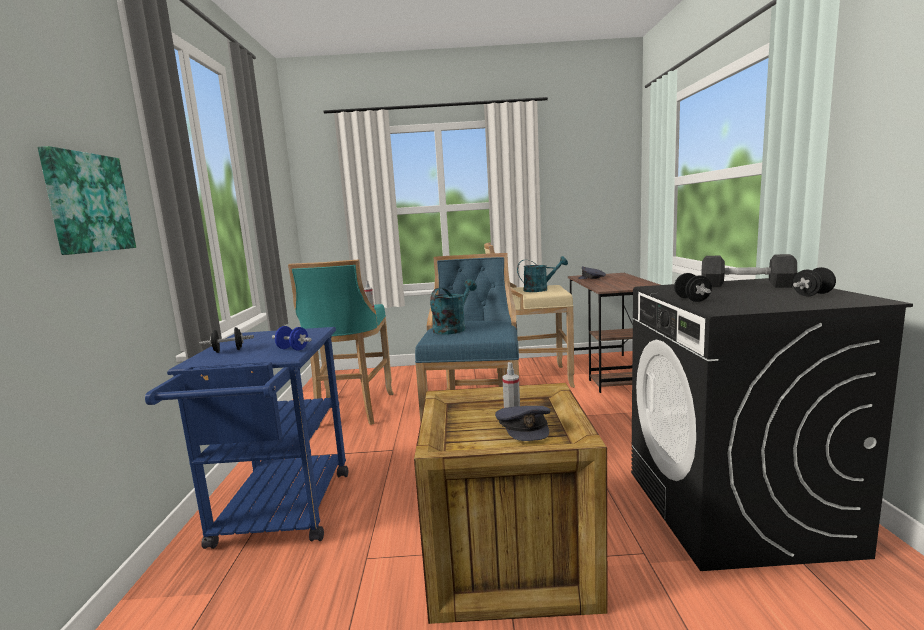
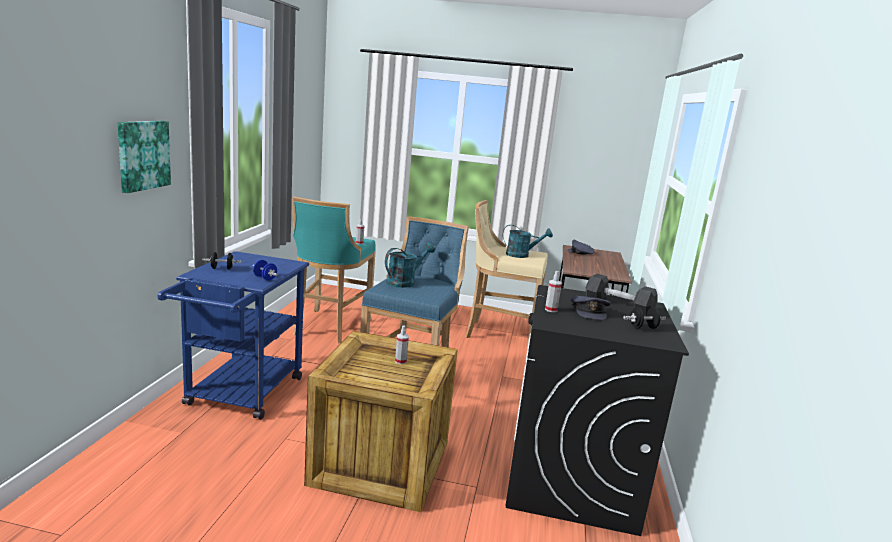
camera: 10 degrees right, 5 degrees up
grey cap [495,406,550,441] -> grey cap moved to [571,296,611,320]
black dumbbell [674,273,712,302] -> spray bottle [545,271,562,312]

